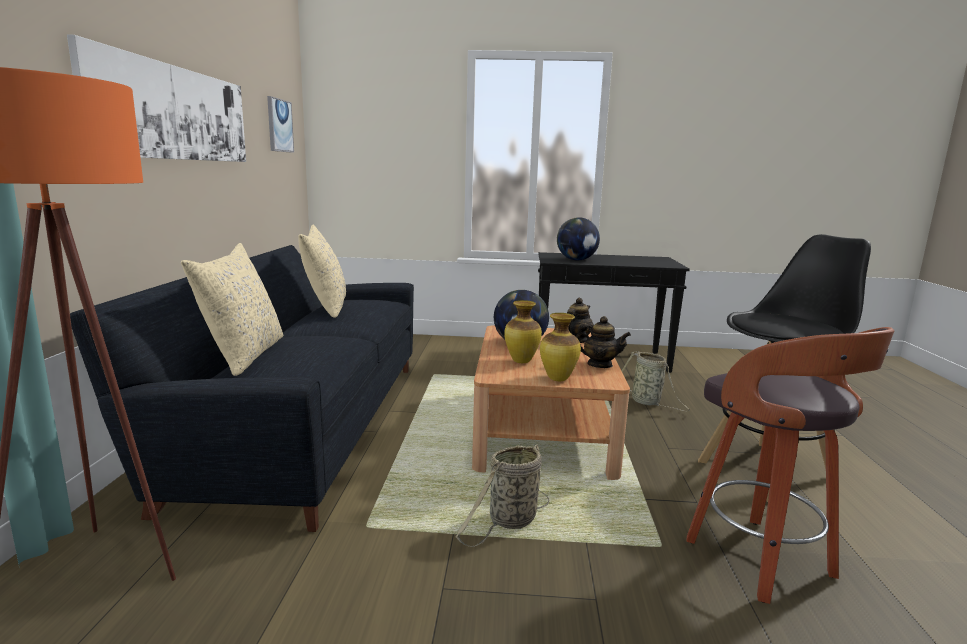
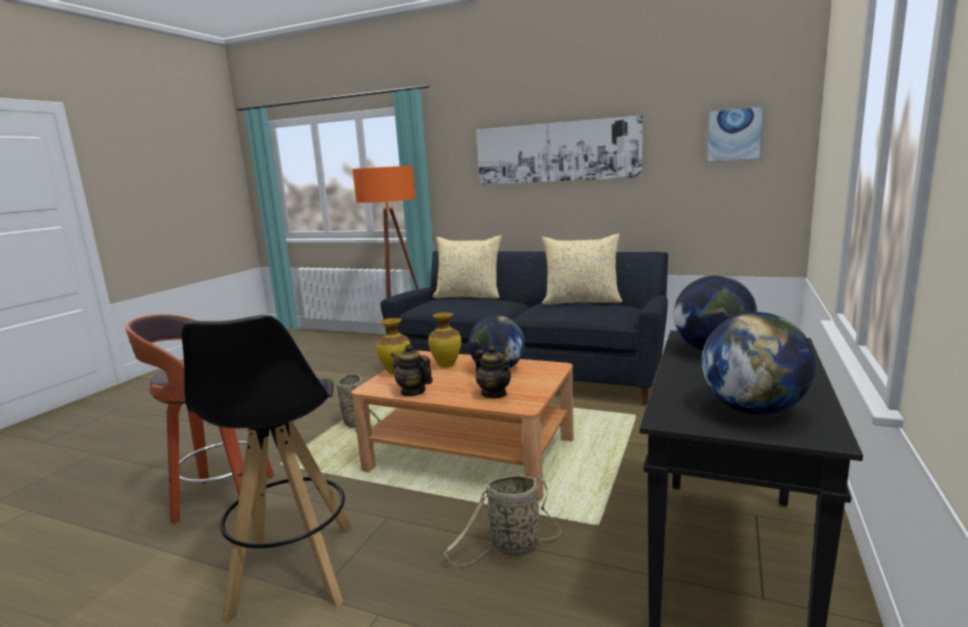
camera: 110 degrees right, 0 degrees up
teapot [576,316,631,368] -> teapot turned 90 degrees clockwise [391,344,433,397]
none -> globe [702,312,816,415]

